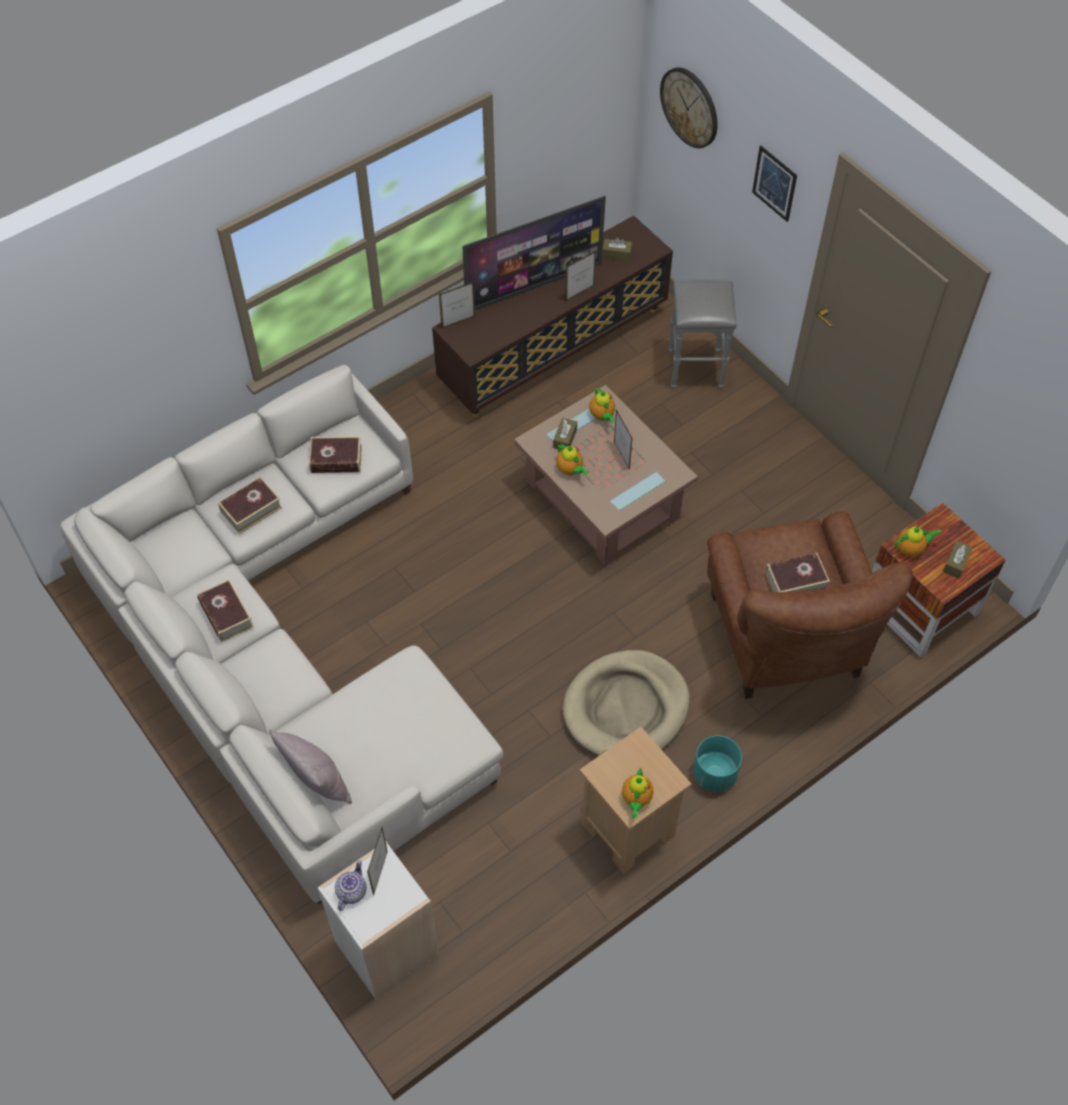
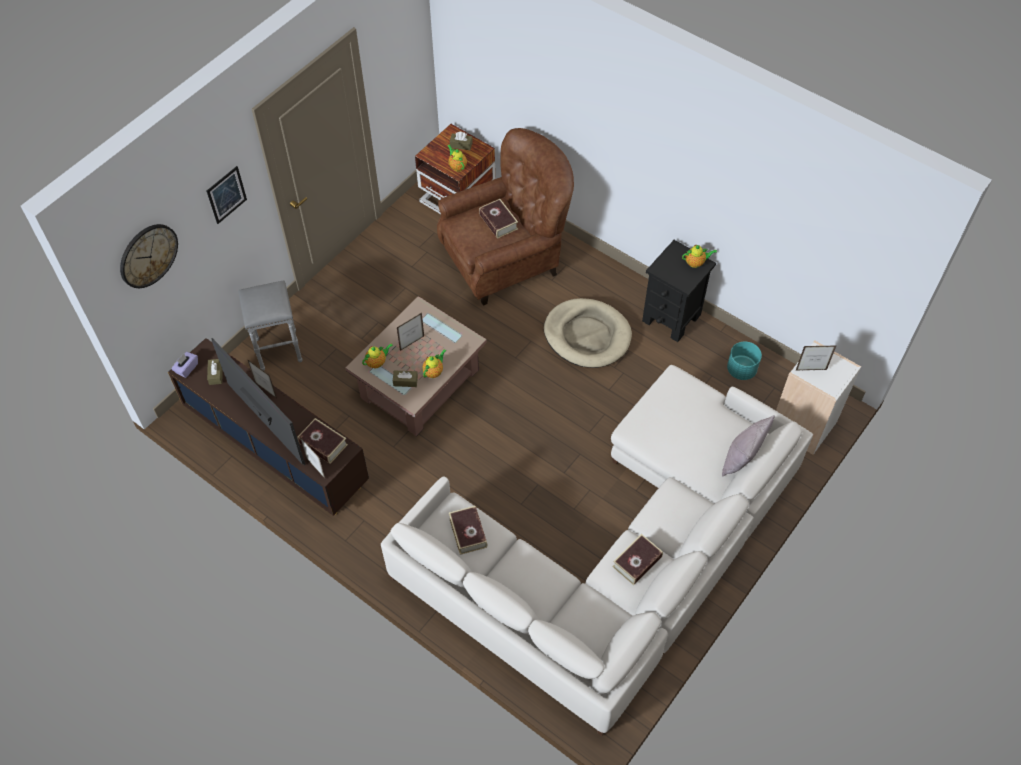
camera: 105 degrees left, 0 degrees up
book [218,477,282,534] -> book moved to [297,418,348,464]
teapot [335,860,367,911] -> none
beige nightstand [579,727,691,874] -> black nightstand [642,240,716,342]
turquoise planter [693,735,742,792] -> turquoise planter moved to [727,341,762,380]
none -> purple tissue box [172,352,198,378]

